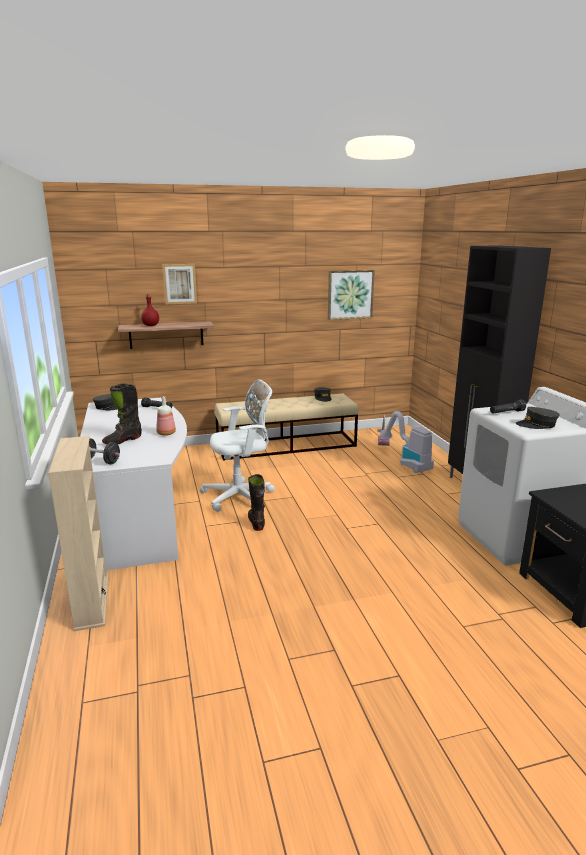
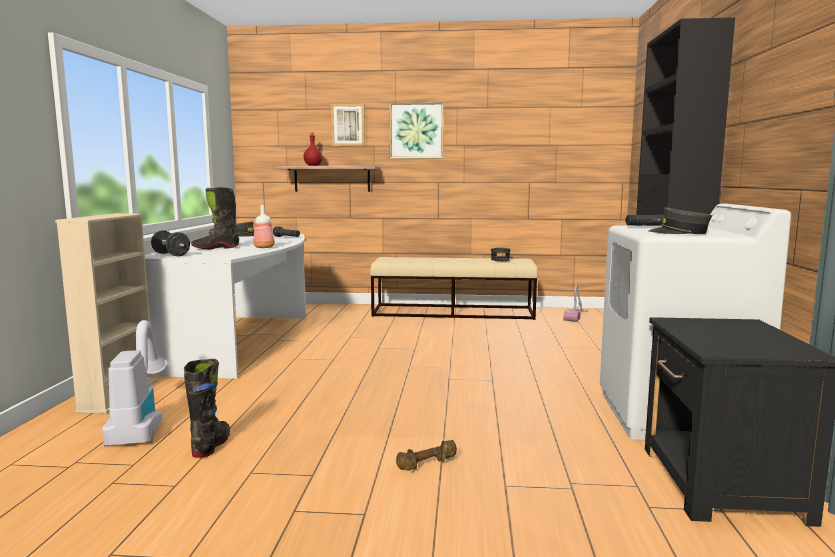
camera: 20 degrees right, 10 degrees down
white office chair [199,379,275,512] -> none
black boot [248,474,265,531] -> black boot moved to [184,359,230,458]
picture [328,270,375,320] -> picture moved to [389,102,444,159]
vacuum cleaner [380,411,434,474] -> vacuum cleaner moved to [102,320,168,446]
none -> brown dumbbell [396,440,457,471]

